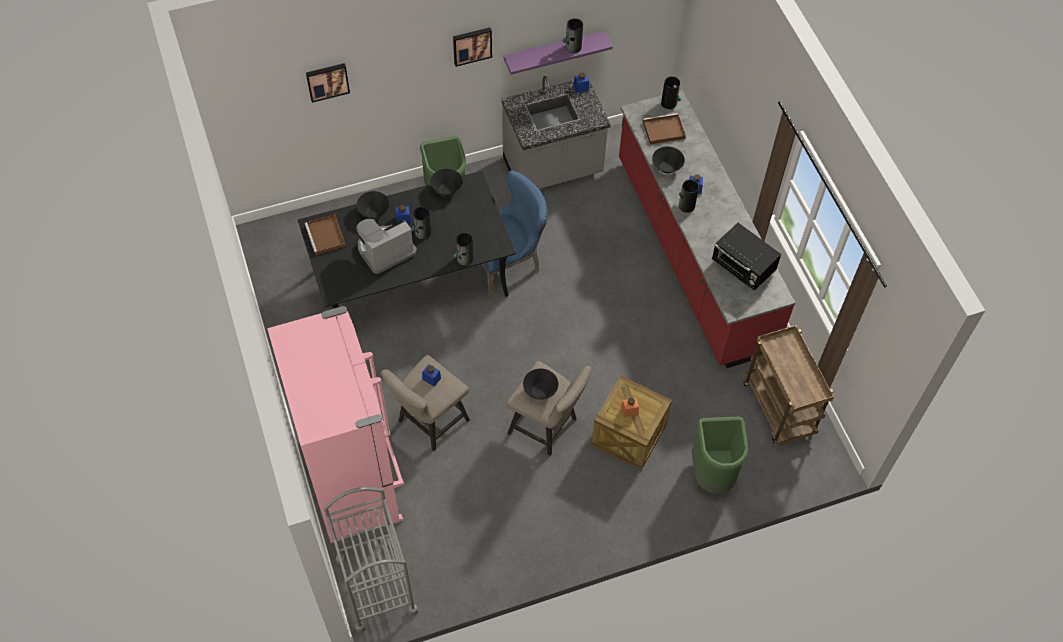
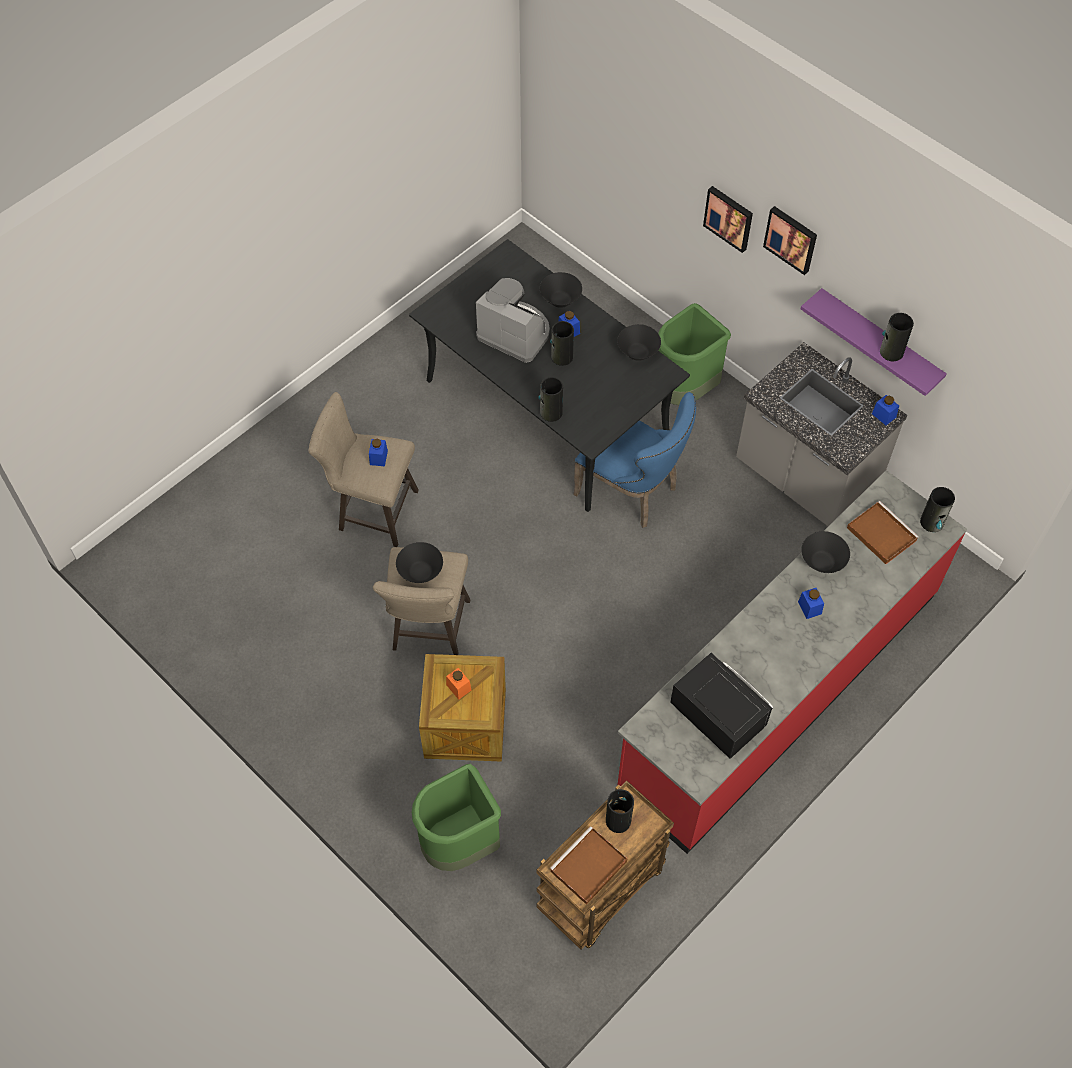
camera: 65 degrees right, 0 degrees up
pink fridge [267,306,404,543] -> none
brown tray [305,214,346,255] -> brown tray moved to [550,826,627,905]
picture [306,63,350,103] -> picture moved to [703,186,753,253]
grey cart [324,487,418,633] -> none
vase [679,180,699,213] -> vase moved to [606,789,634,833]
black microwave [712,223,781,291] -> black microwave turned 120 degrees clockwise [670,653,773,759]

